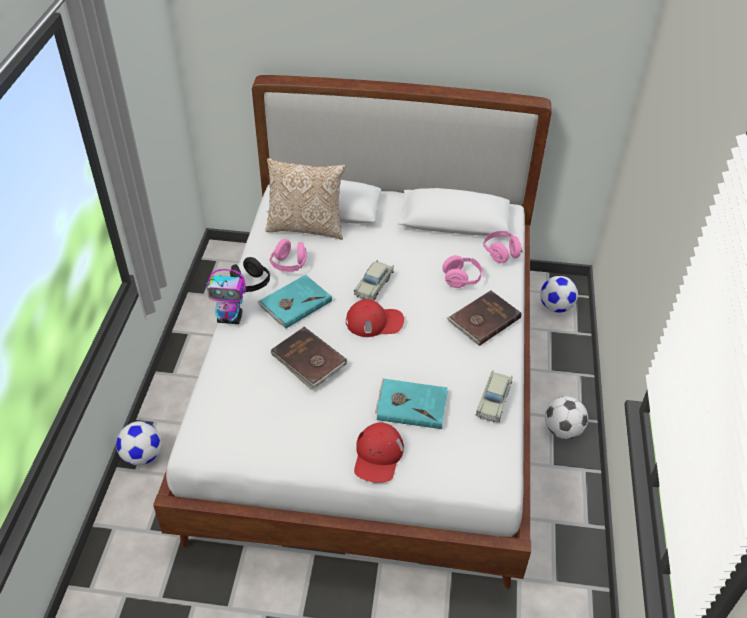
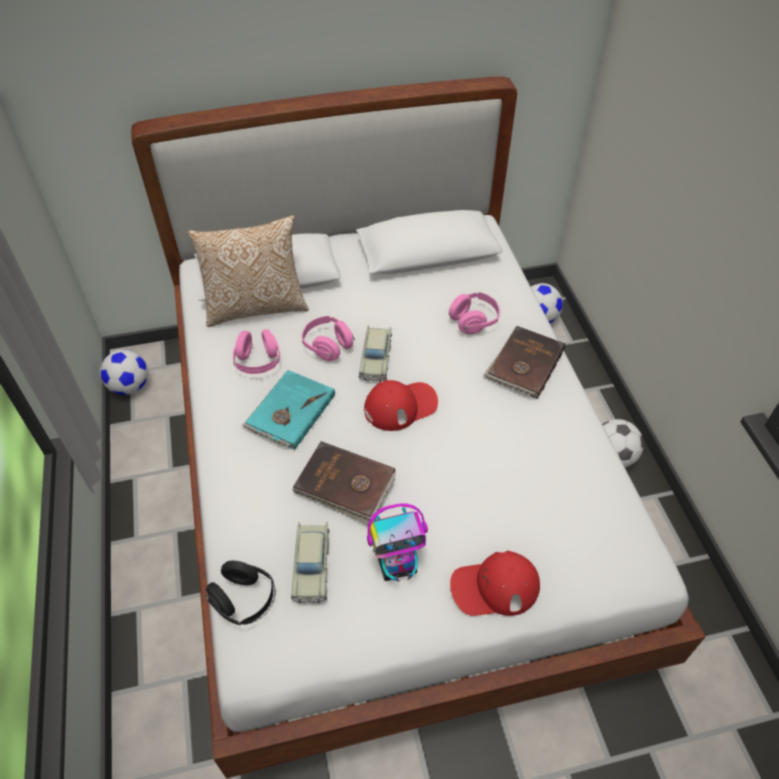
camera: 20 degrees left, 5 degrees up
football [116,421,161,466] -> football moved to [100,350,148,395]
toy robot [206,269,246,324] -> toy robot moved to [367,504,428,582]
black headphones [230,257,270,292] -> black headphones moved to [205,561,276,625]
red cap [354,423,404,483] -> red cap turned 90 degrees clockwise [450,550,540,616]
turquoise book [375,378,448,429] -> none
beige toy car [476,370,513,423] -> beige toy car moved to [291,522,329,603]
pink headphones [483,231,522,263] -> pink headphones moved to [302,316,355,361]

